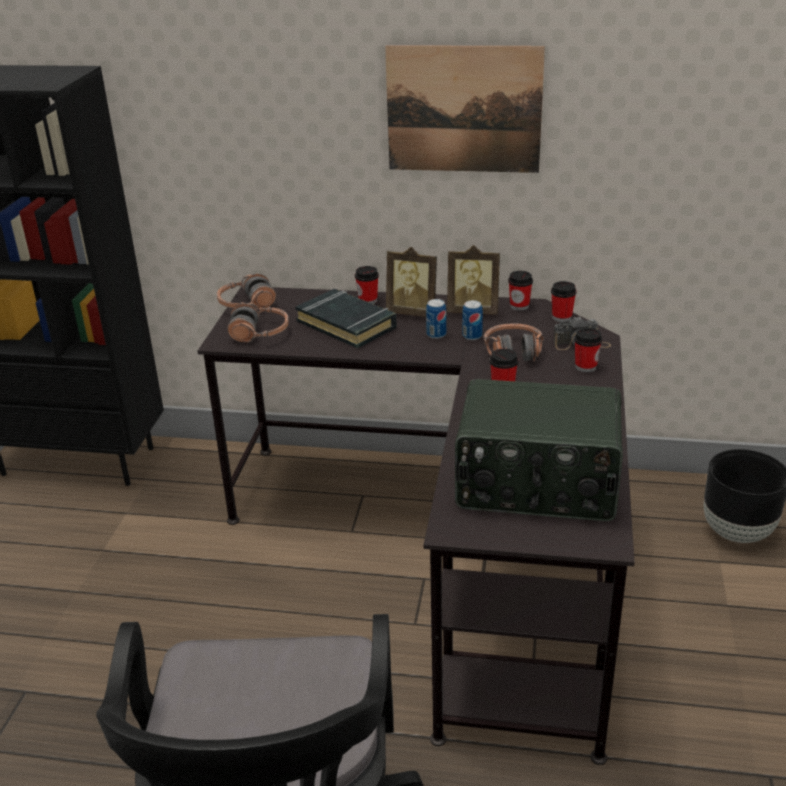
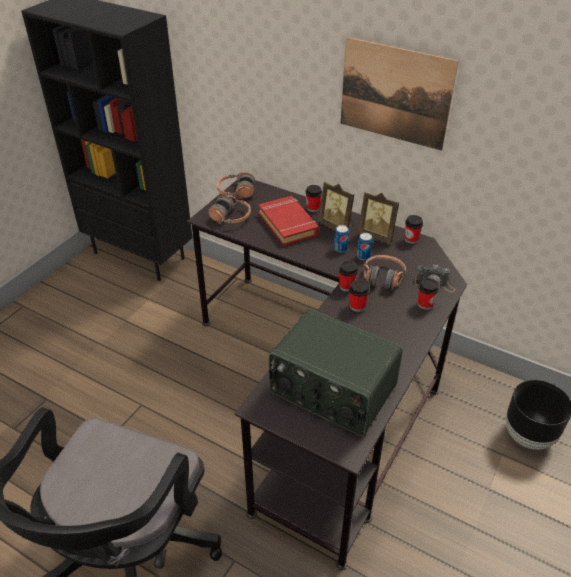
camera: 20 degrees right, 10 degrees up
black book [295,289,397,348] -> red book [258,196,319,246]
cup [551,281,576,322] -> cup moved to [339,261,358,292]

